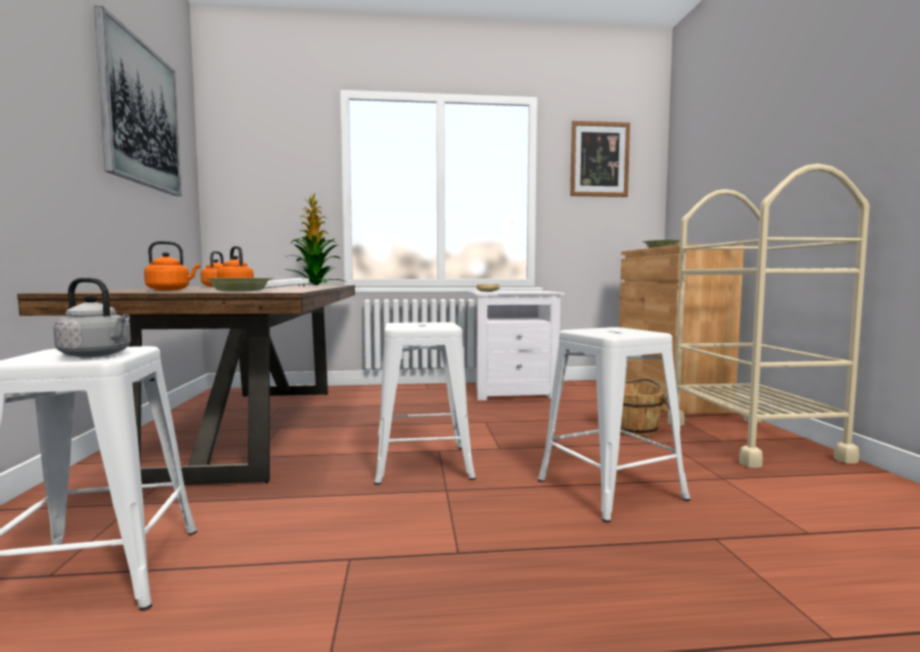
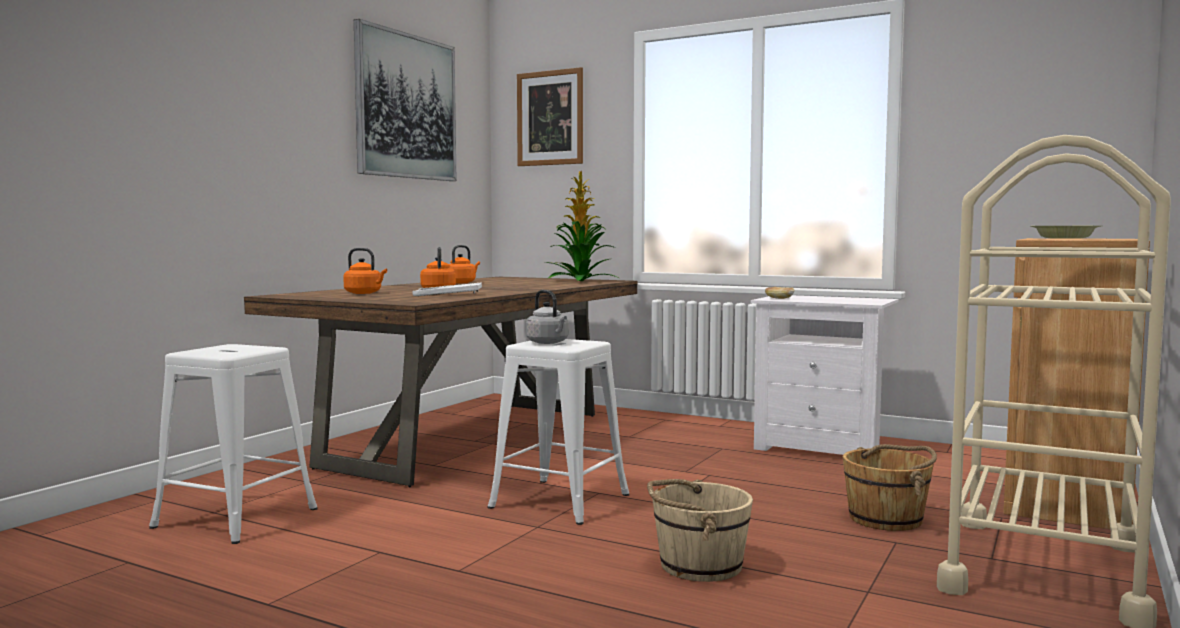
camera: 35 degrees right, 0 degrees up
grey kettle [53,278,131,357] -> grey kettle moved to [526,290,569,344]
yellow bowl [202,278,275,292] -> none
white stool [538,327,690,523] -> beige bucket [647,479,753,582]
picture [570,121,630,197] -> picture moved to [517,67,583,166]

